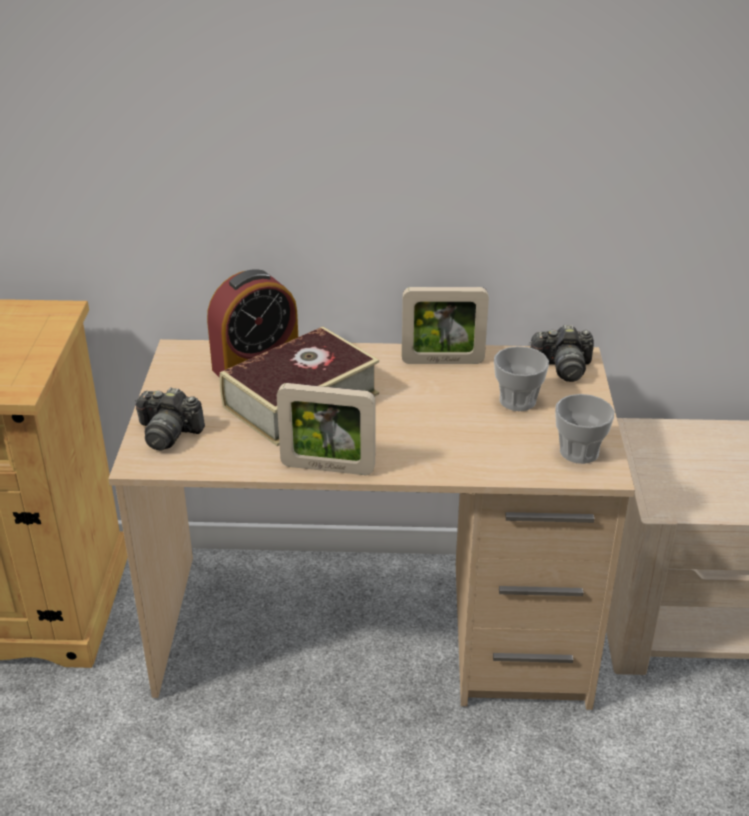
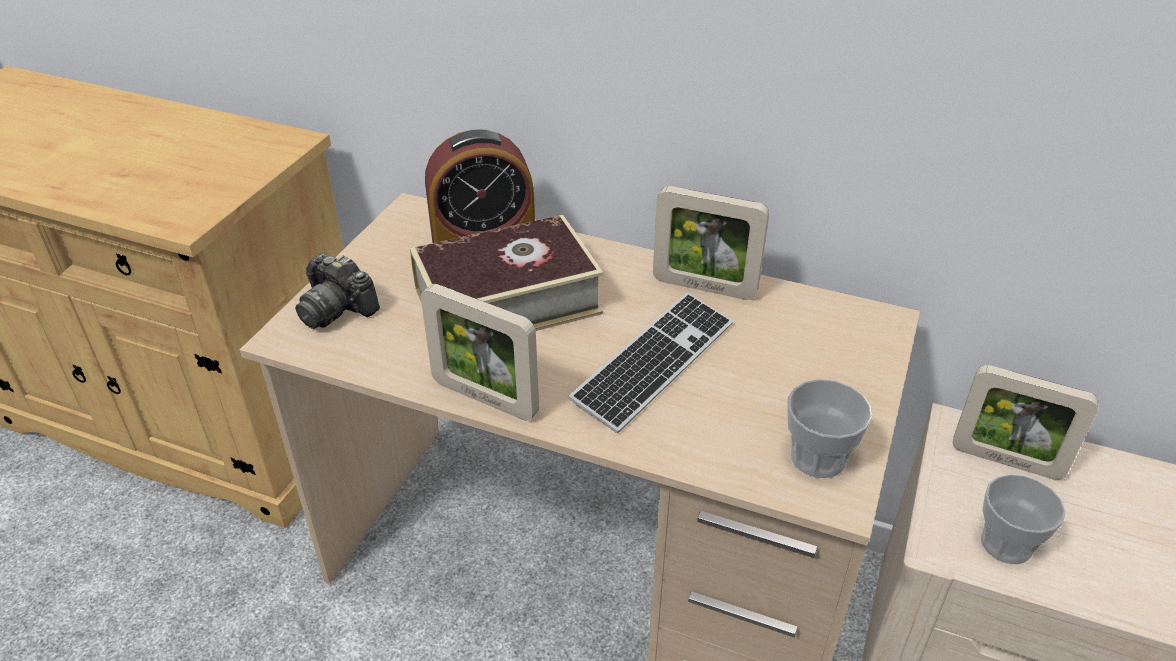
camera: 20 degrees right, 5 degrees up
cup [494,346,549,411] -> cup moved to [981,474,1066,564]
camera [530,325,594,382] -> none
none -> keyboard [568,292,733,433]
none -> picture frame [953,365,1098,480]

